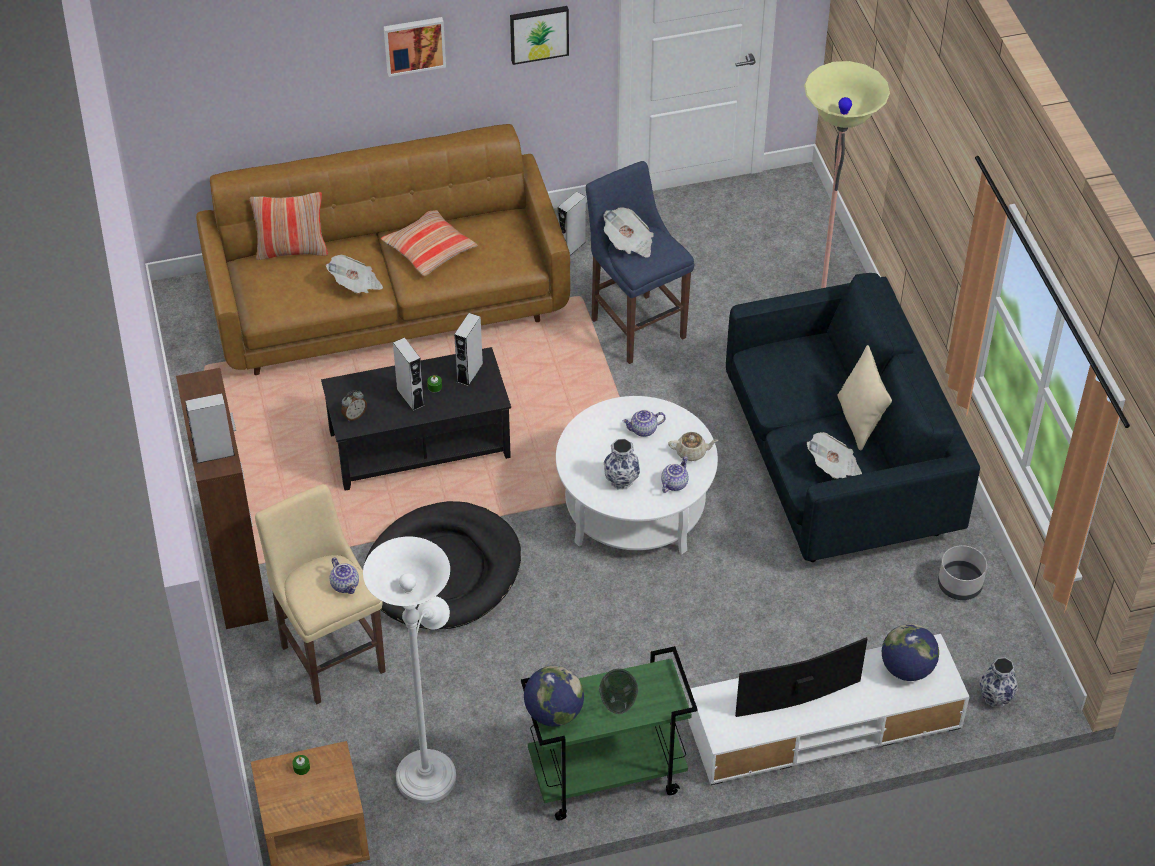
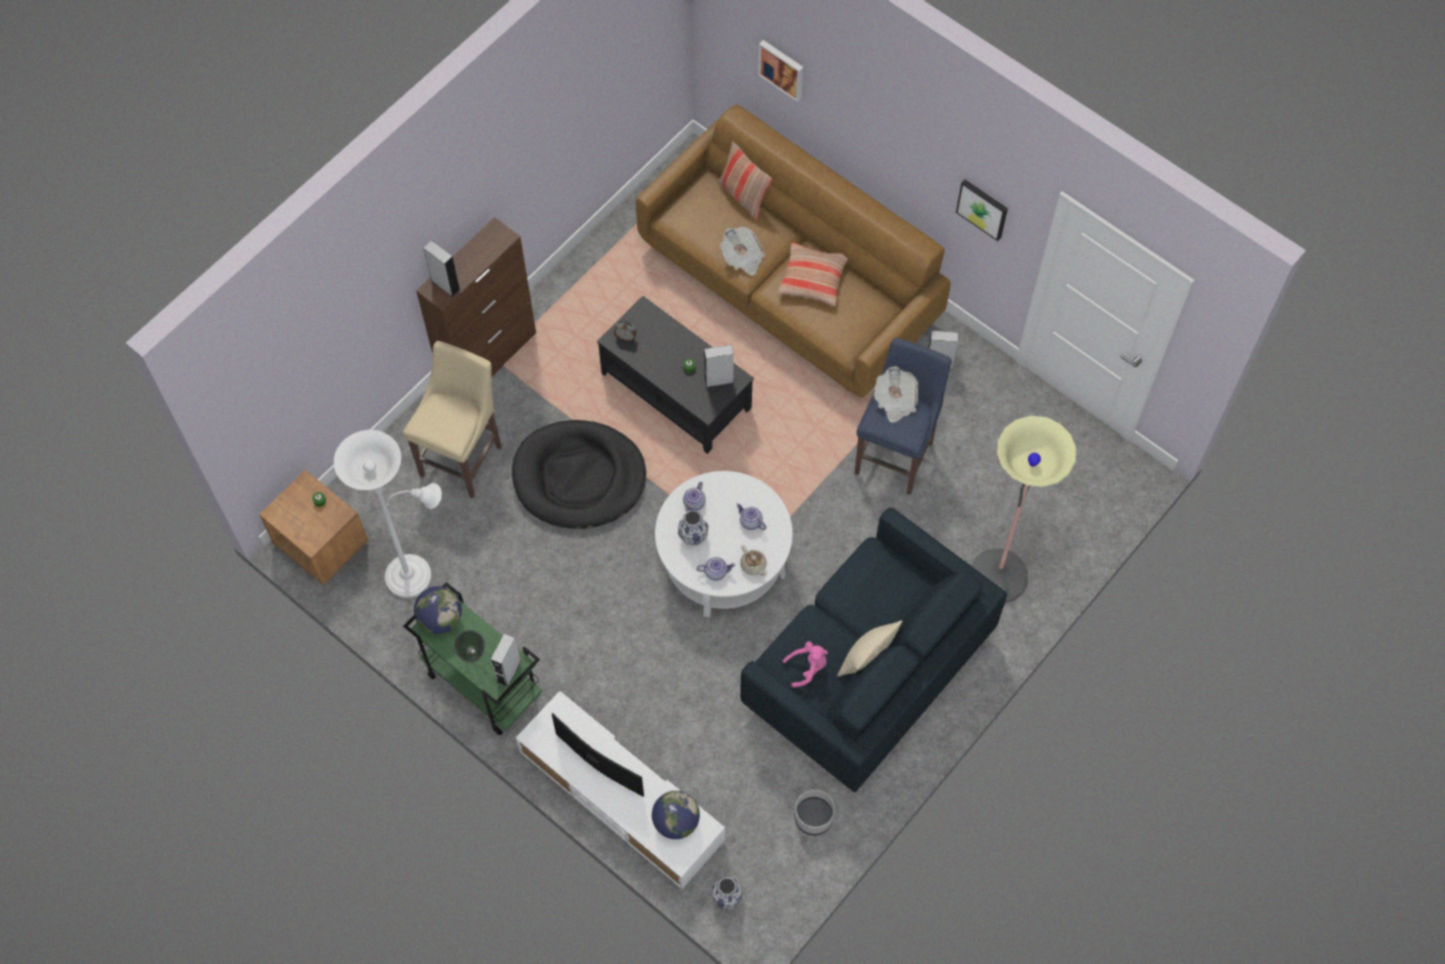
camera: 55 degrees right, 15 degrees up
teapot [330,557,359,594] -> teapot moved to [683,482,706,512]
picture [384,17,446,77] -> picture moved to [758,40,803,102]
grey speaker [393,338,425,411] -> grey speaker moved to [491,633,521,687]
newspaper [807,432,862,479] -> pink plush toy [783,641,828,688]

